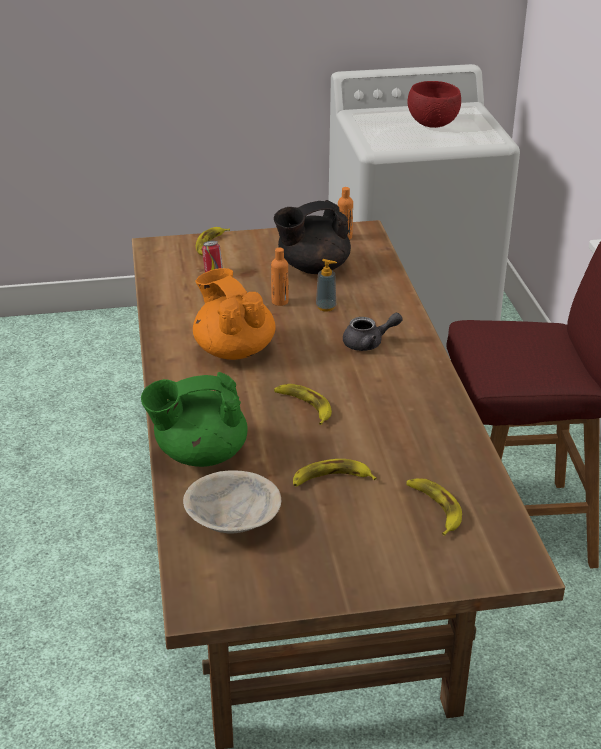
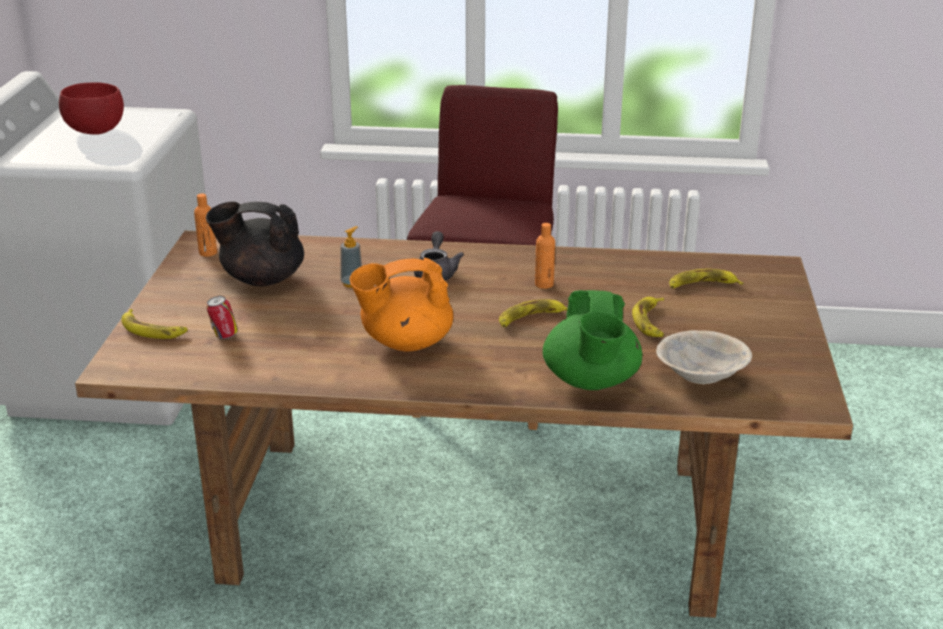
camera: 75 degrees left, 5 degrees down
orange bottle [271,248,288,306] -> orange bottle moved to [535,223,555,289]
black teapot [274,200,351,274] -> black teapot turned 105 degrees clockwise [206,201,304,286]

